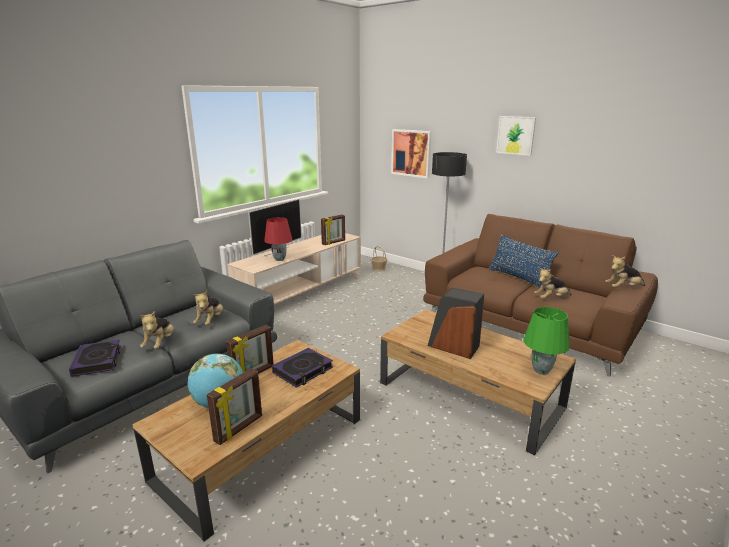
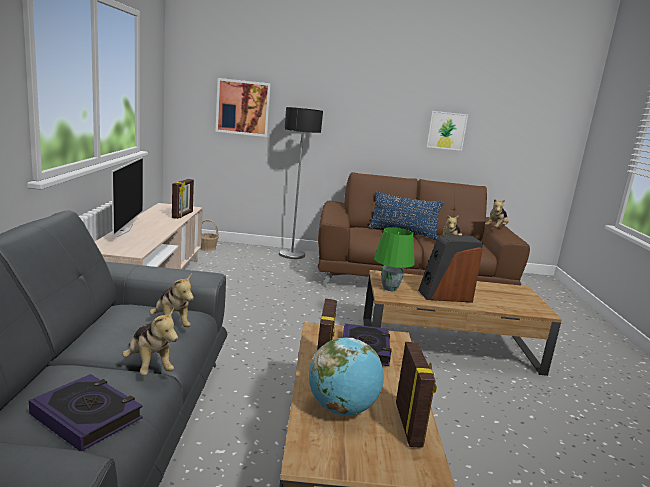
camera: 40 degrees left, 5 degrees down
red table lamp [264,217,292,261] -> none
picture [496,116,536,156] -> picture moved to [426,111,468,151]
green table lamp [523,307,570,374] -> green table lamp moved to [374,227,415,291]

